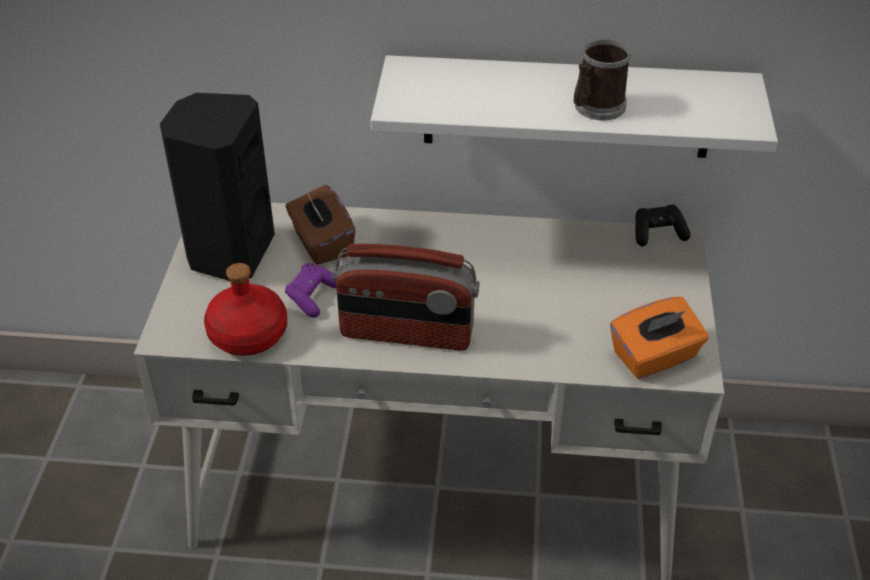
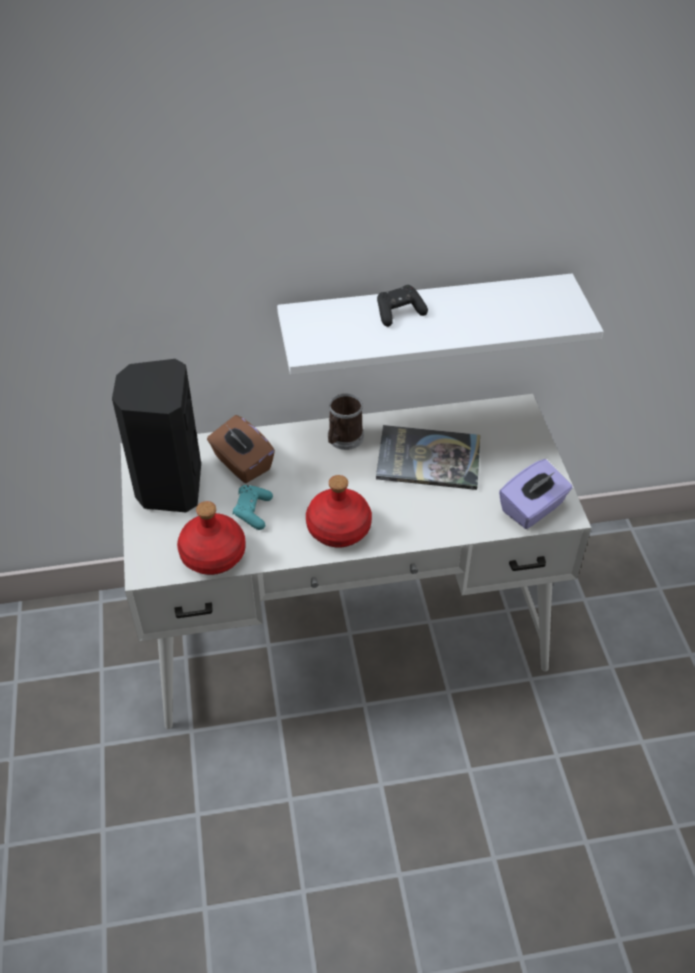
camera: 15 degrees left, 5 degrees up
purple game controller [285,263,336,318] -> turquoise game controller [233,485,273,530]
radio [333,244,479,351] -> red bottle [306,475,372,547]
mug [574,39,631,120] -> mug moved to [328,393,364,450]
orange tissue box [610,297,709,379] -> purple tissue box [499,459,572,529]
black game controller [636,205,691,246] -> black game controller moved to [377,285,428,327]
none -> book [376,425,480,490]

